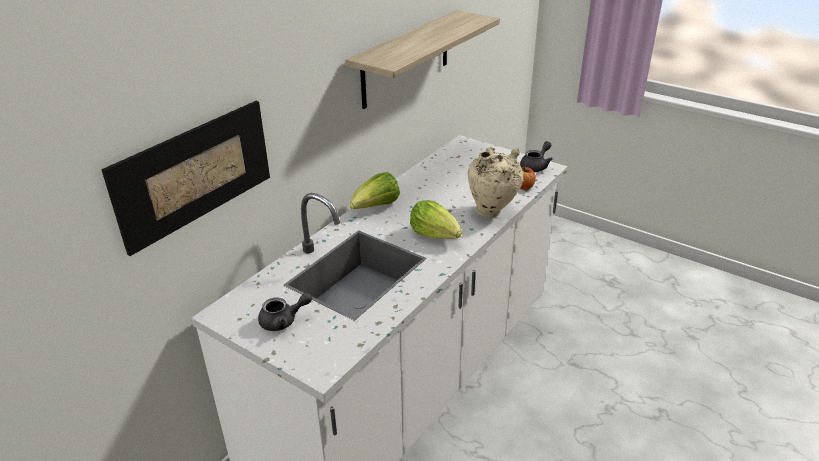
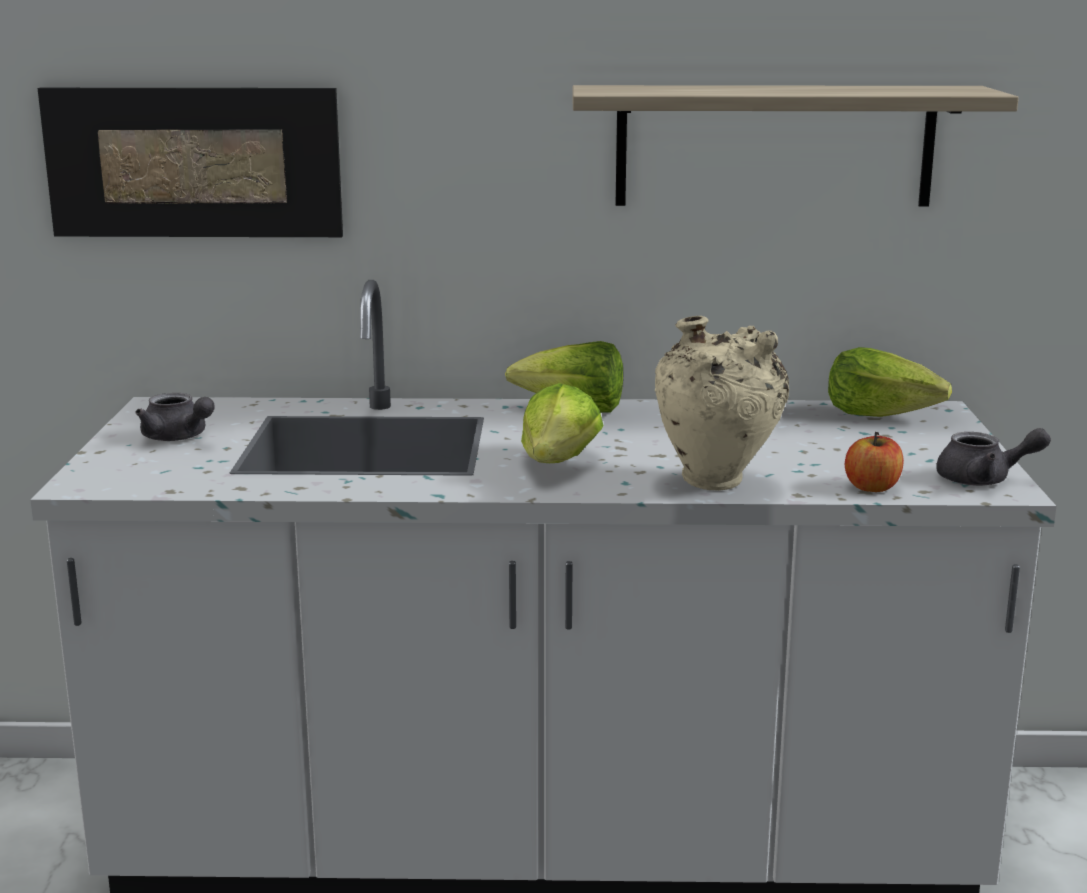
camera: 55 degrees right, 15 degrees down
none -> lettuce [828,347,952,417]

